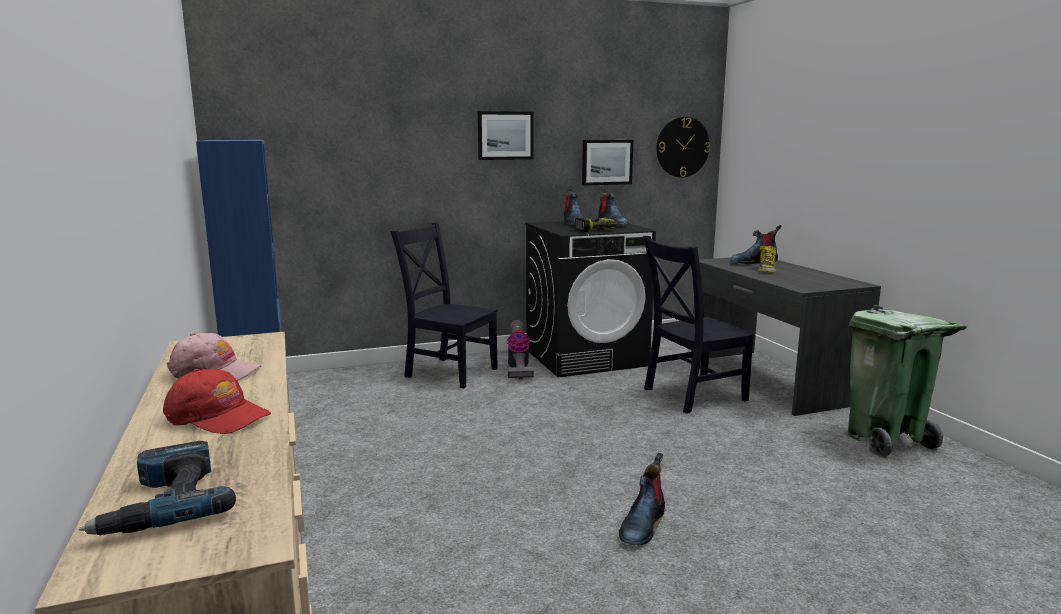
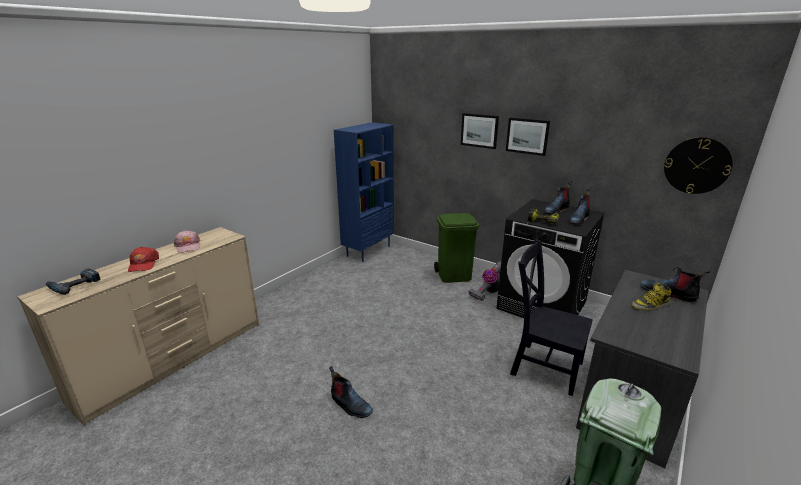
camera: 55 degrees right, 10 degrees up
black chair [390,222,498,388] -> green trash can [434,213,479,283]
picture [582,140,633,186] -> picture moved to [461,113,499,149]
boot [619,453,665,545] -> boot turned 135 degrees counterclockwise [329,366,373,418]

